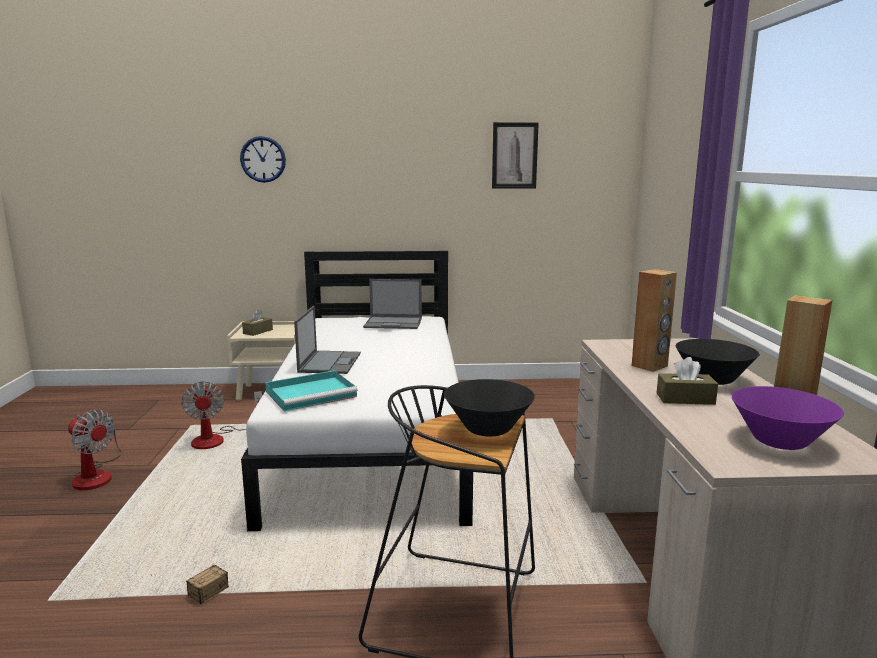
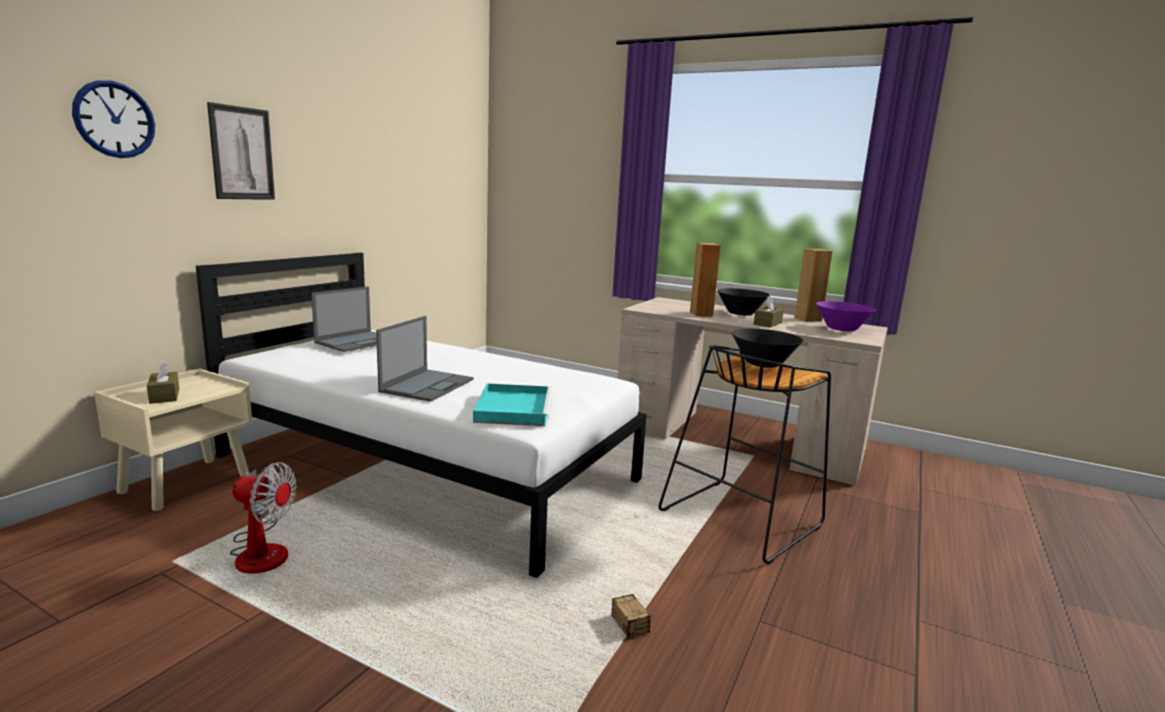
camera: 60 degrees left, 0 degrees up
fan [68,409,122,490] -> none
laptop [294,306,361,374] -> laptop turned 75 degrees clockwise [376,316,474,402]
picture [492,122,539,189] -> picture moved to [207,102,275,200]

